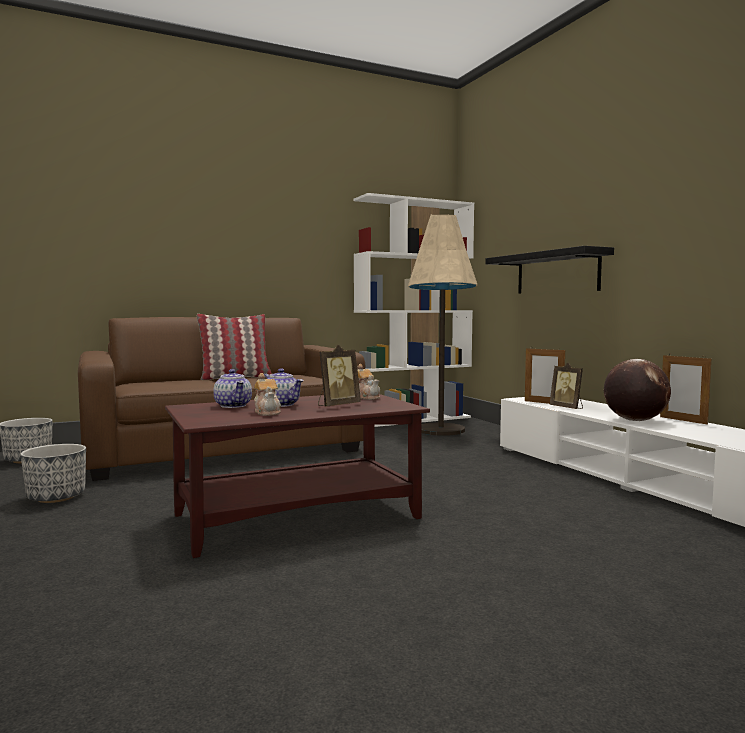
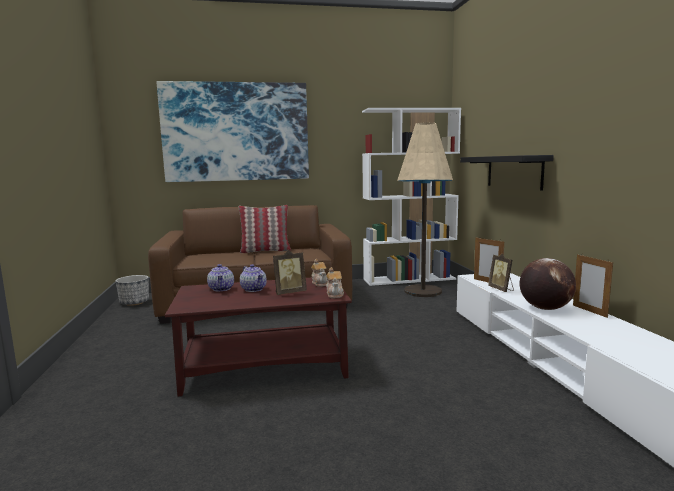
camera: 15 degrees right, 5 degrees up
planter [20,444,86,503] -> none
teapot [254,373,281,416] -> teapot moved to [326,267,344,298]
none -> picture [156,81,309,182]

